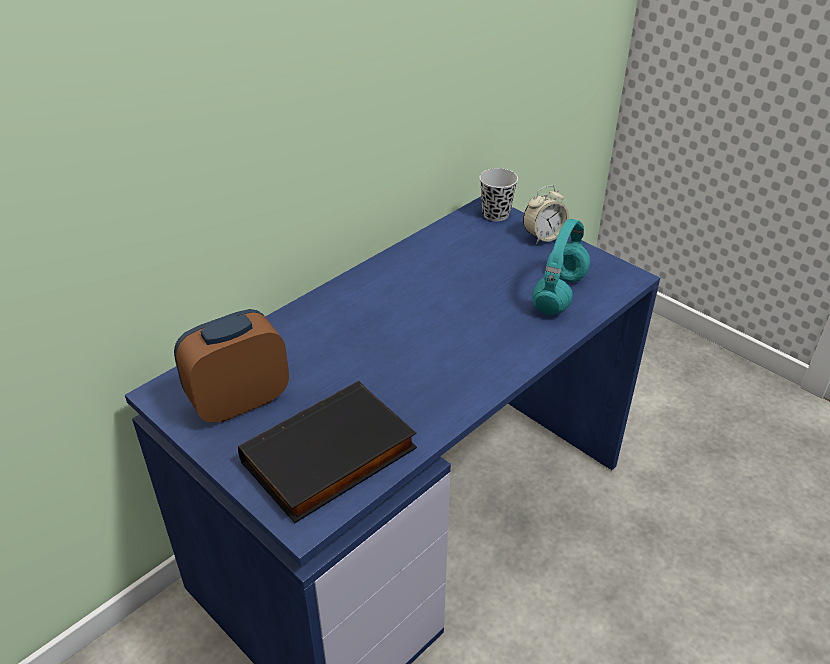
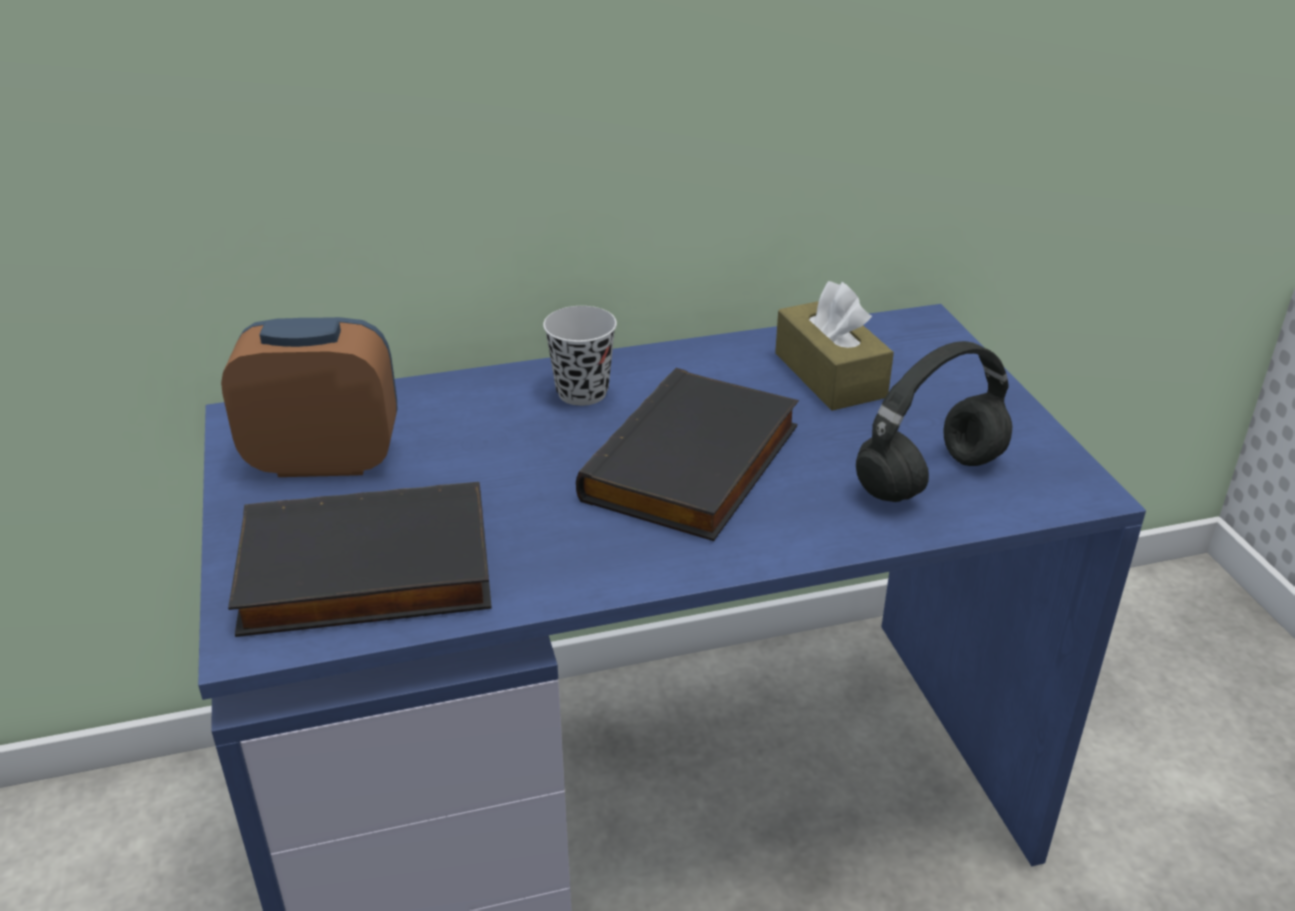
camera: 30 degrees right, 5 degrees down
black cup [479,168,518,221] -> black cup moved to [543,306,617,406]
alarm clock [523,185,569,244] -> none
turquoise headphones [532,219,590,315] -> black headphones [856,341,1012,502]
none -> black book [576,368,799,541]
none -> brown tissue box [775,281,894,411]

